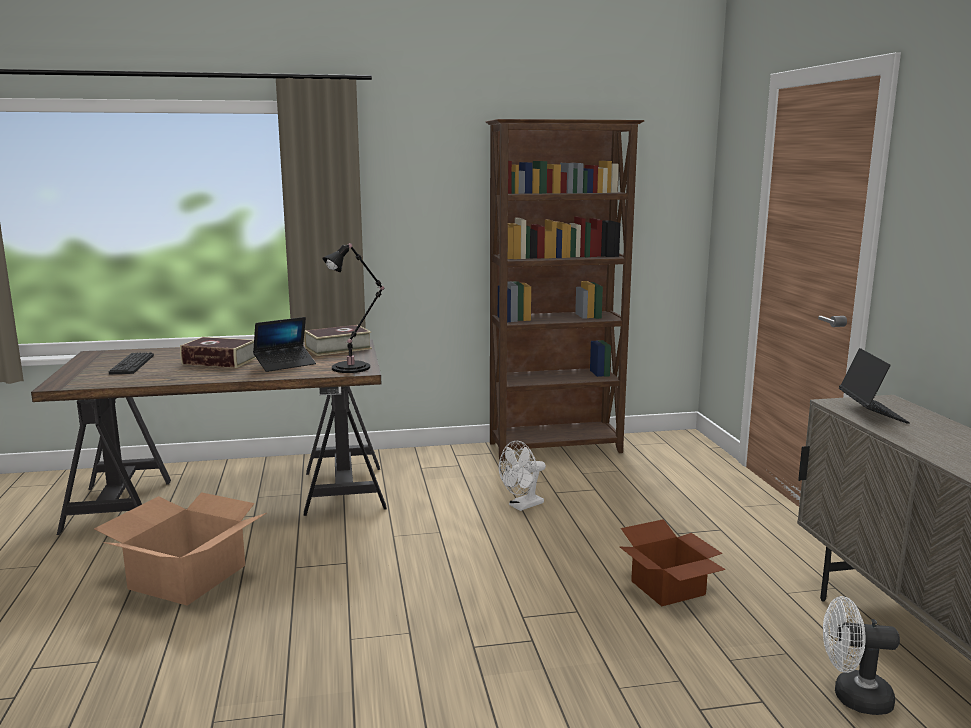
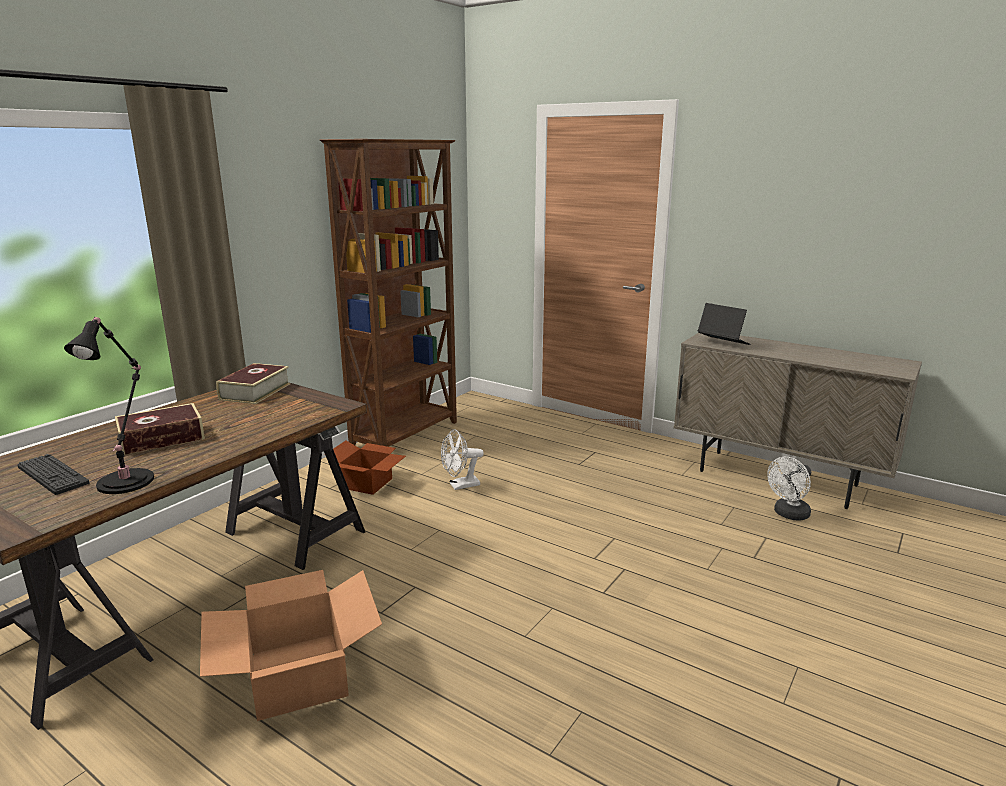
camera: 45 degrees left, 5 degrees up
laptop [253,317,316,372] -> none
black table lamp [323,243,384,373] -> black table lamp moved to [64,317,154,494]
white fan [499,441,546,511] -> white fan turned 60 degrees clockwise [441,429,484,490]
cardboard box [620,519,726,607] -> cardboard box moved to [324,440,406,495]

